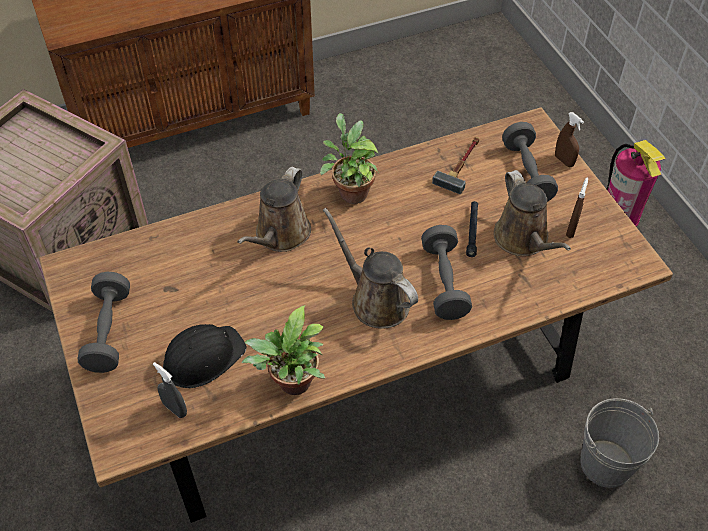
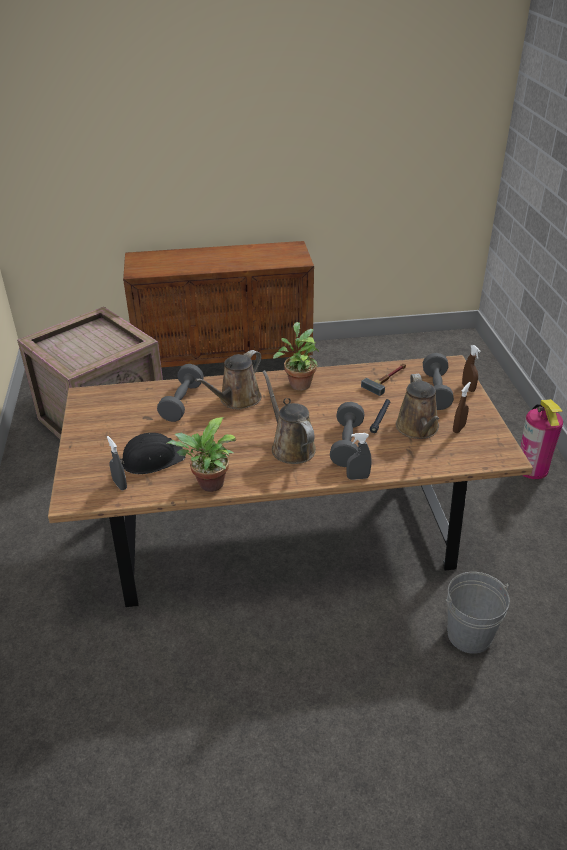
camera: 15 degrees right, 15 degrees down
grey dumbbell [78,272,130,373] -> grey dumbbell moved to [157,364,204,422]
none -> grey spray bottle [346,433,372,480]

